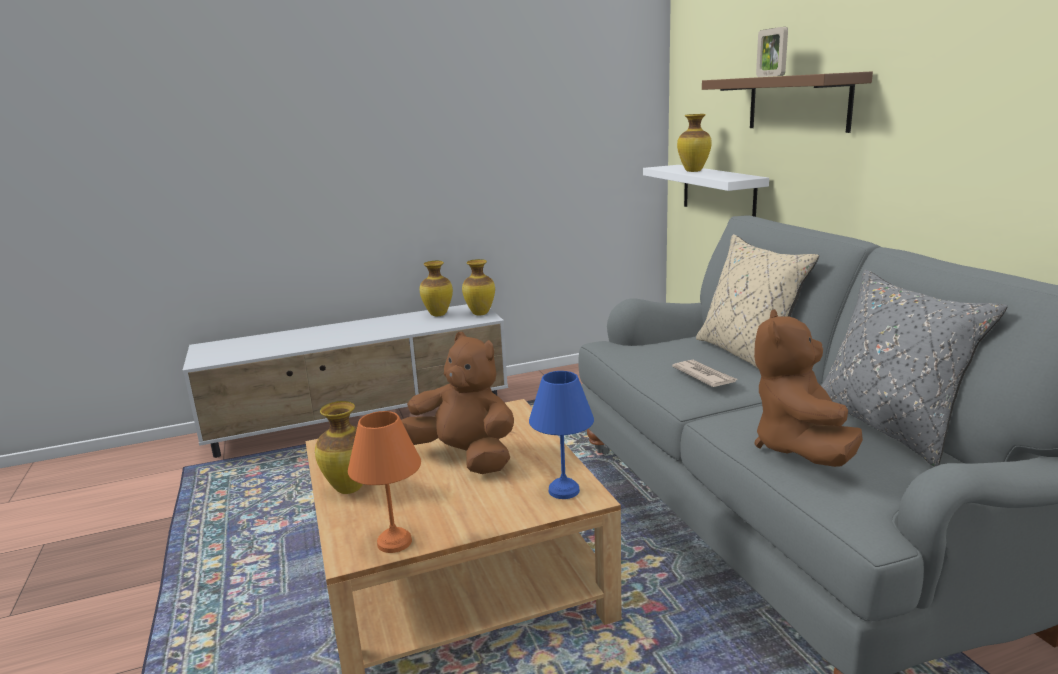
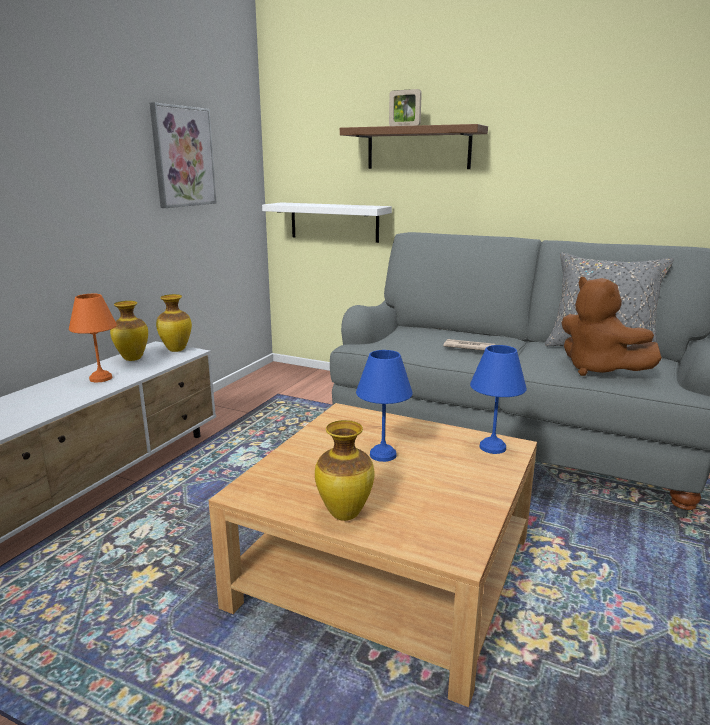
camera: 45 degrees left, 0 degrees up
orange table lamp [348,411,421,553] -> orange table lamp moved to [69,294,117,382]
brown plush toy [401,332,514,474] -> blue table lamp [356,350,413,462]
vase [677,114,712,172] -> none
beige pillow [696,234,819,368] -> none
none -> picture [150,102,217,208]

